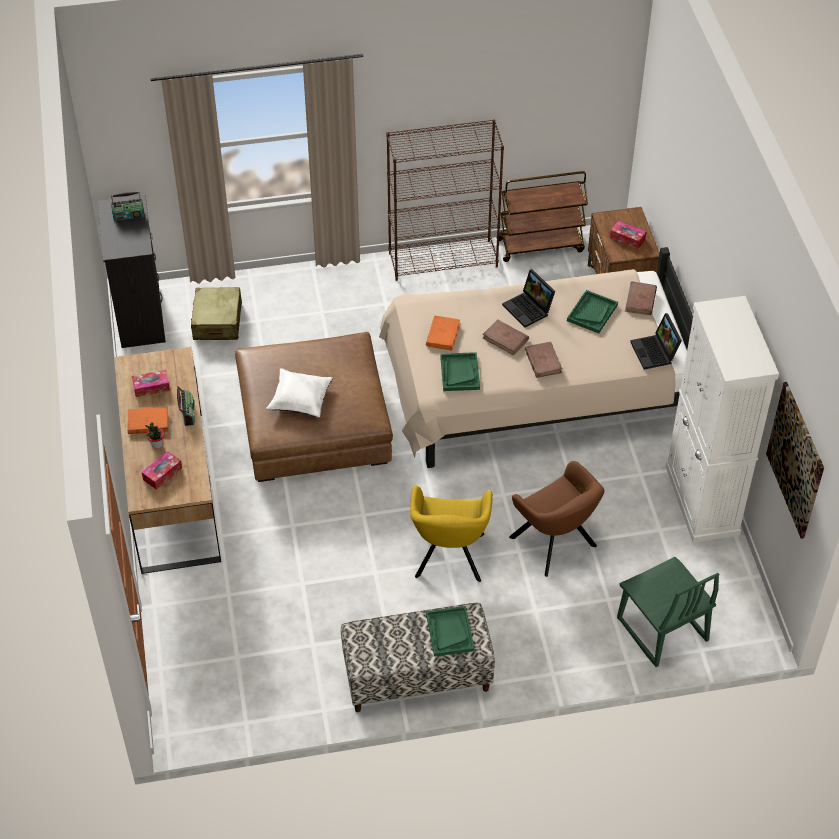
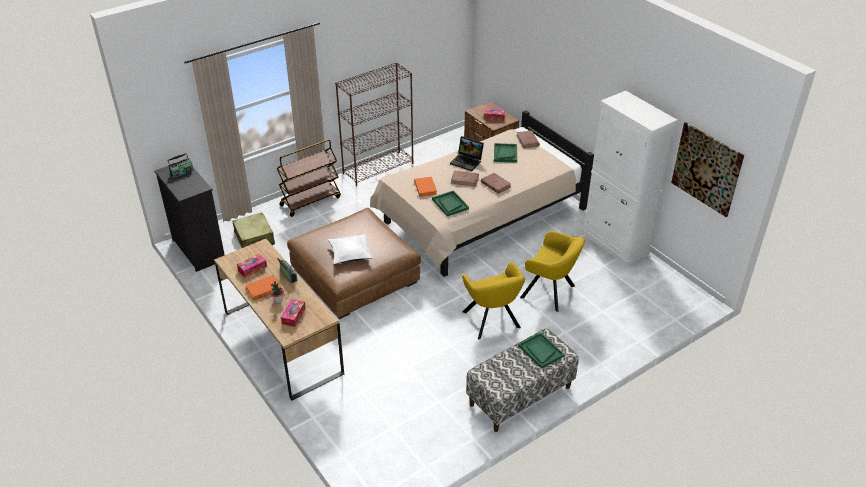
camera: 25 degrees left, 10 degrees down
brown cart [499,171,588,262] -> brown cart moved to [277,139,341,217]
brown armchair [509,461,604,577] -> yellow armchair [520,231,585,312]
green chair [617,557,719,667] -> none
laptop [630,313,682,370] -> none

